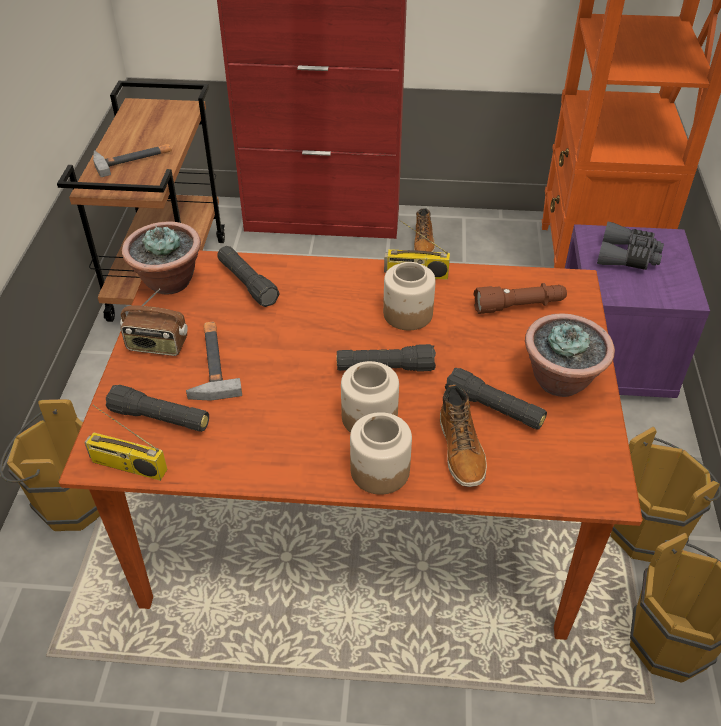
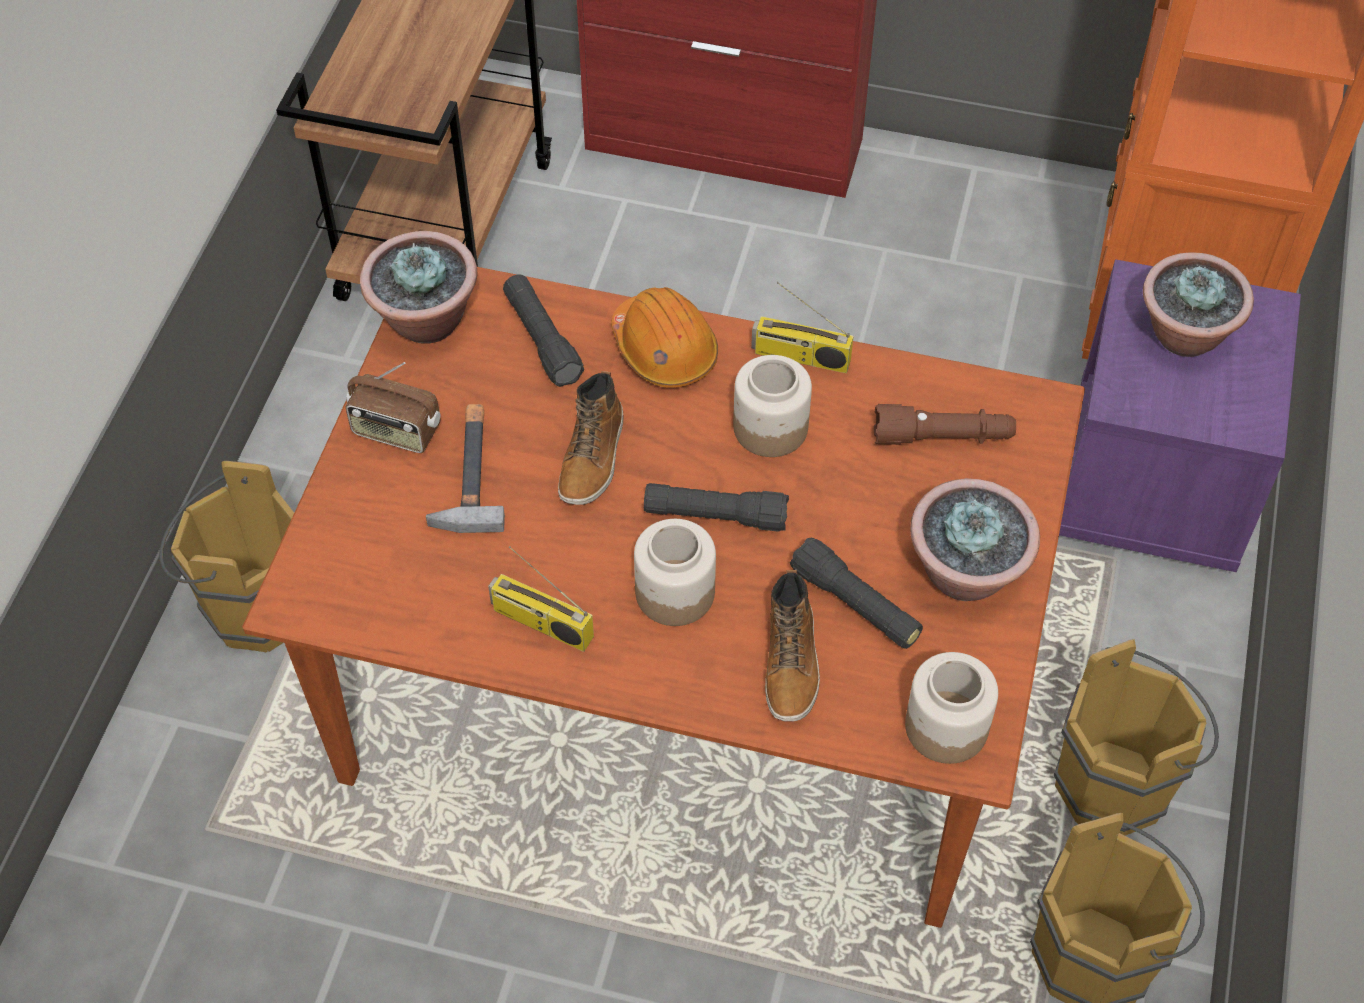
camera: 10 degrees right, 10 degrees up
radio [84,405,168,481] -> radio moved to [488,546,594,652]
hammer [93,144,172,177] -> none
black flashlight [106,385,209,432] -> none
jar [350,412,412,495] -> jar moved to [905,652,998,764]
boot [414,208,435,252] -> boot moved to [558,371,623,505]
grey binoculars [597,222,664,270] -> potted plant [1143,253,1254,357]
none -> orange hard hat [611,287,718,388]

